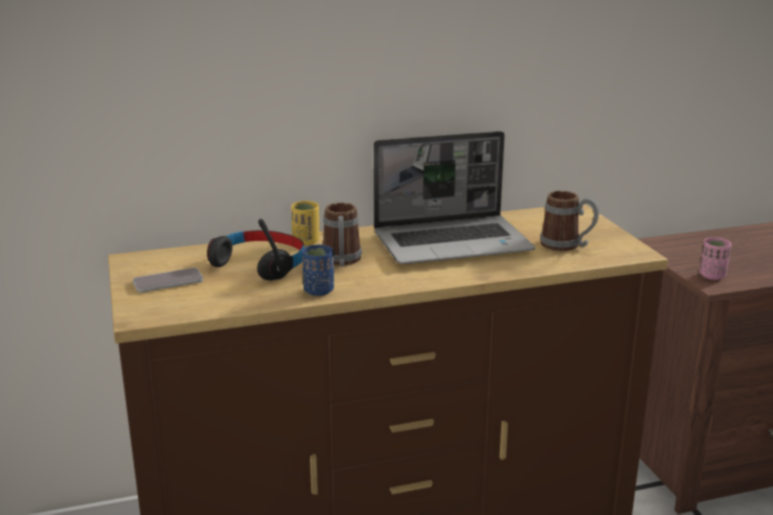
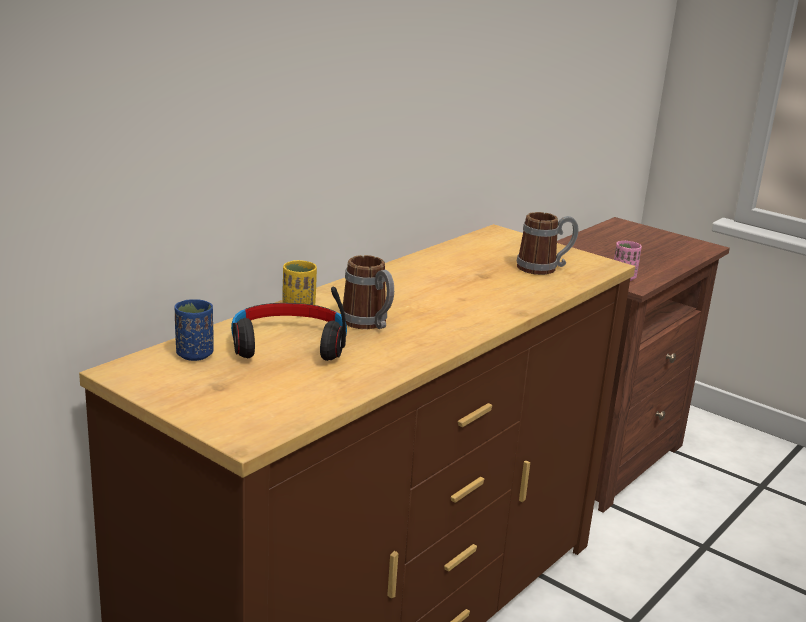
camera: 35 degrees left, 0 degrees up
phone [133,268,203,293] -> none
blue cup [302,245,334,296] -> blue cup moved to [175,299,214,361]
laptop [373,131,535,264] -> none

